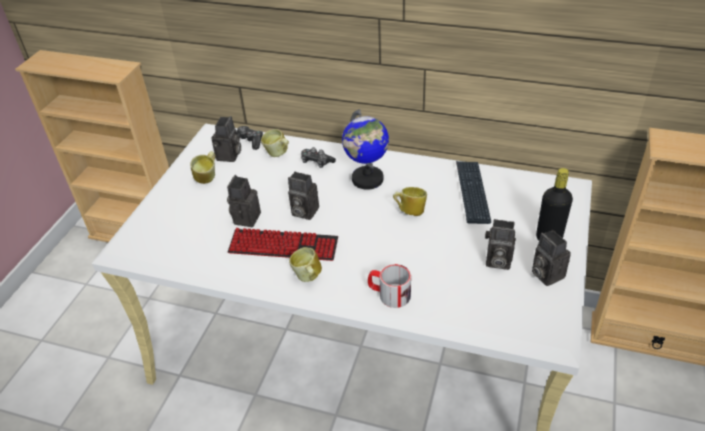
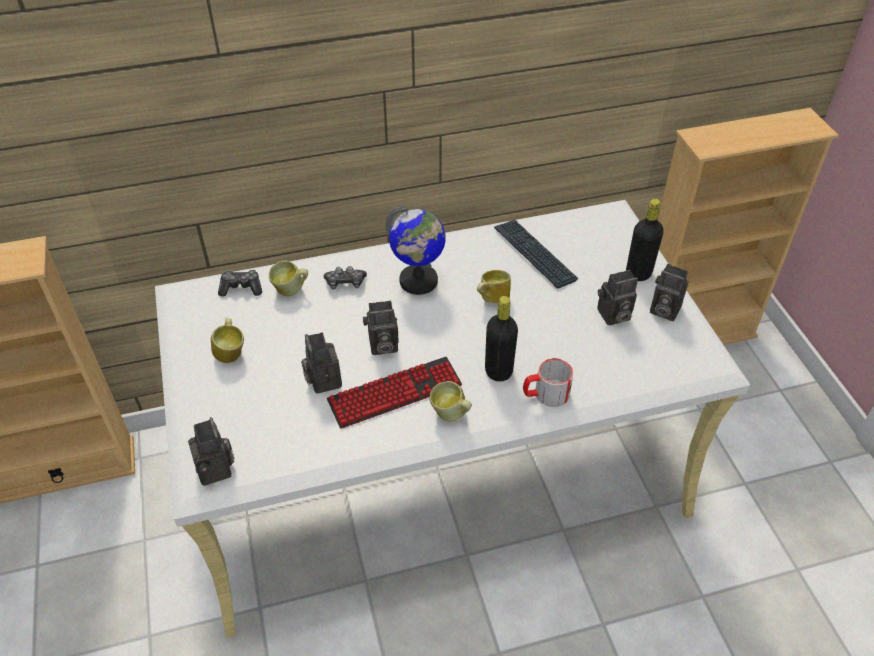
camera: 35 degrees left, 5 degrees up
camera [212,116,241,162] -> camera moved to [188,417,234,486]
none -> black bottle [485,296,518,382]

